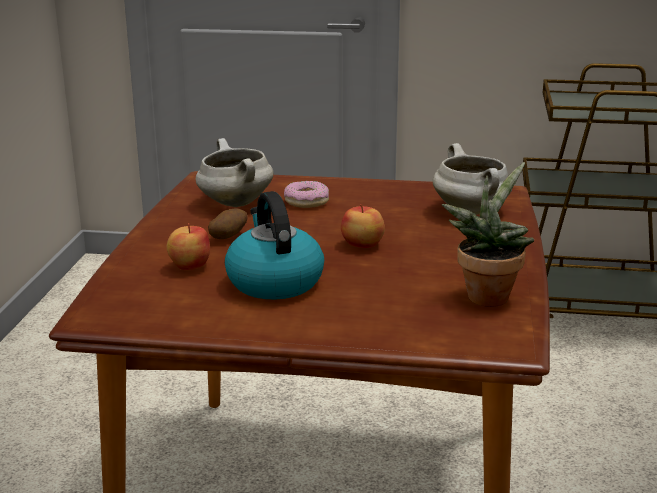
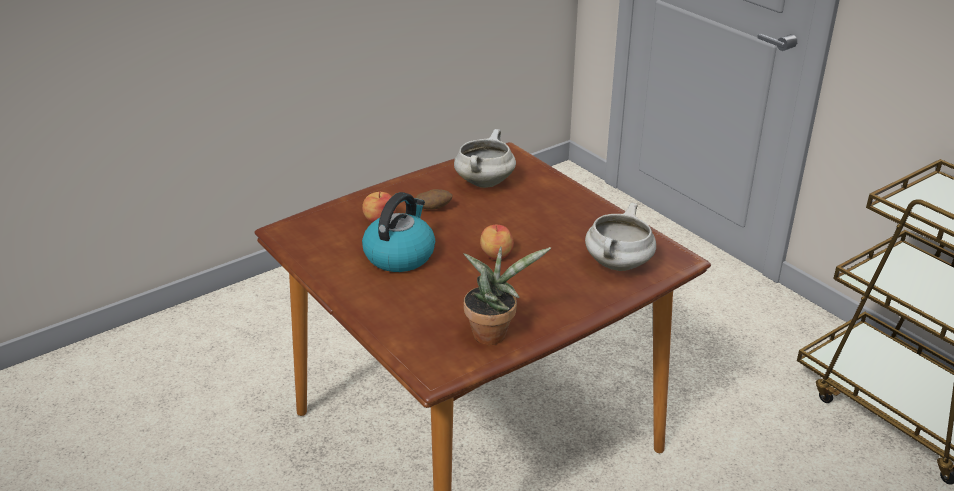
camera: 45 degrees right, 10 degrees up
donut [284,181,329,208] -> none

